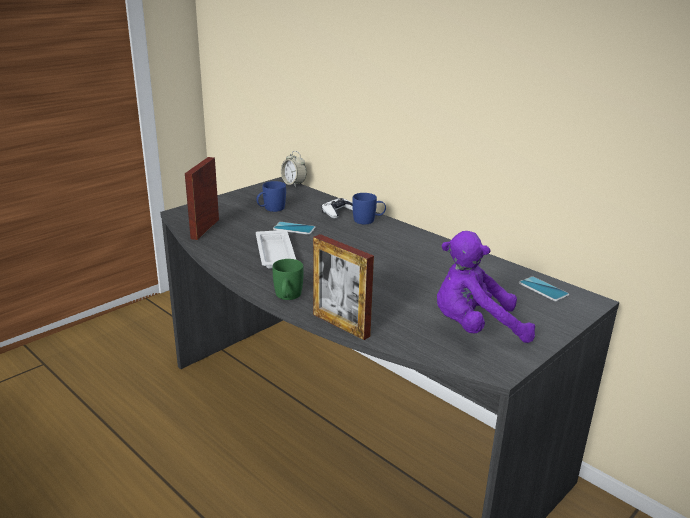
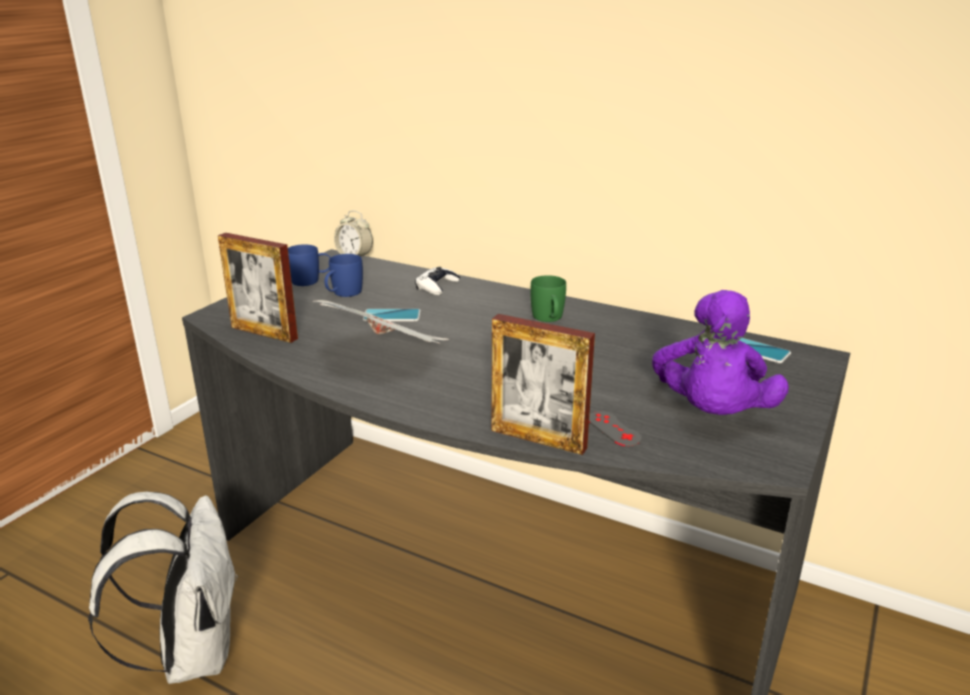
camera: 15 degrees left, 0 degrees up
picture frame [185,157,219,240] -> picture frame turned 60 degrees counterclockwise [218,233,298,343]
white tray [256,230,296,269] -> newspaper [313,300,449,344]
green mug [273,259,304,300] -> green mug moved to [531,275,566,322]
blue mug [352,193,386,224] -> blue mug moved to [288,245,331,286]
purple plush toy [437,231,535,343] -> purple plush toy turned 60 degrees counterclockwise [652,290,789,415]
none -> white backpack [88,492,238,684]
none -> grey game controller [589,411,642,447]

